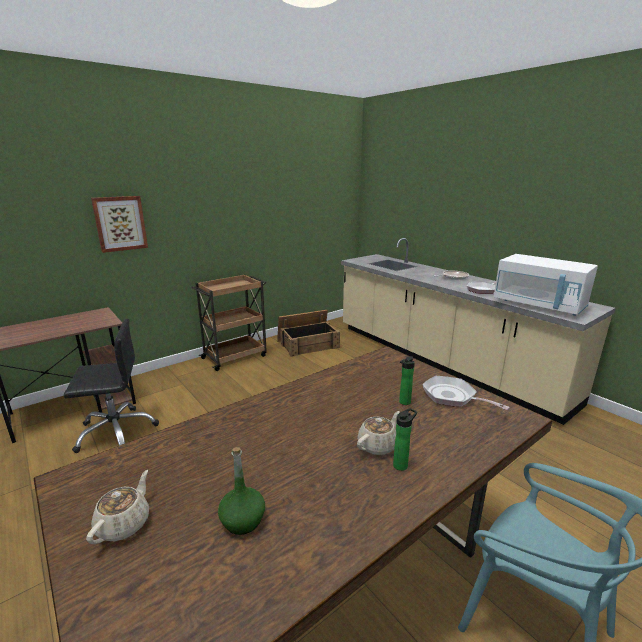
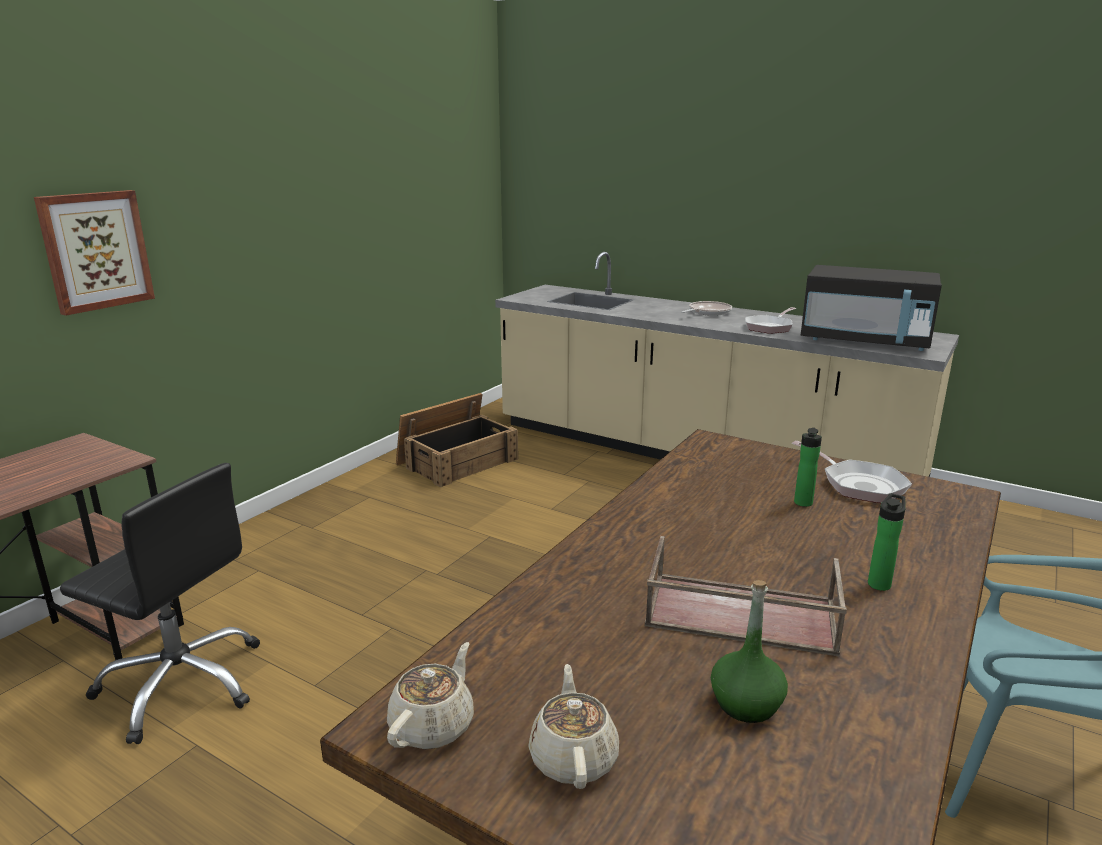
camera: 20 degrees left, 0 degrees up
black office chair [64,319,159,453] -> black office chair turned 60 degrees clockwise [60,463,260,744]
brown cart [191,274,267,371] -> none
beige teapot [357,411,400,455] -> beige teapot moved to [387,642,474,749]
frying pan [422,376,510,410] -> frying pan turned 150 degrees counterclockwise [792,441,912,503]
white microwave [494,254,598,316] -> black microwave [801,265,942,351]
none -> brown tray [645,536,847,657]

